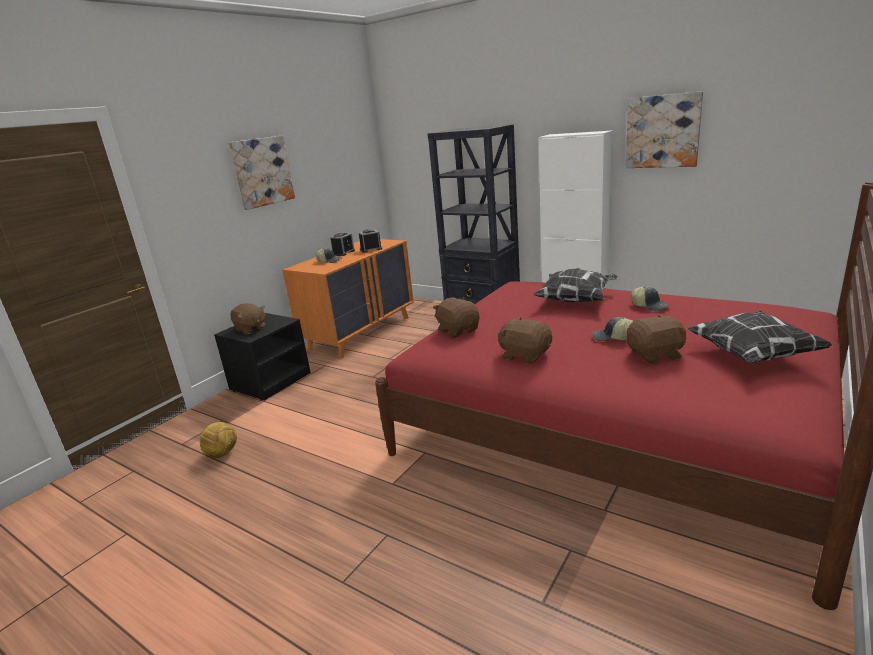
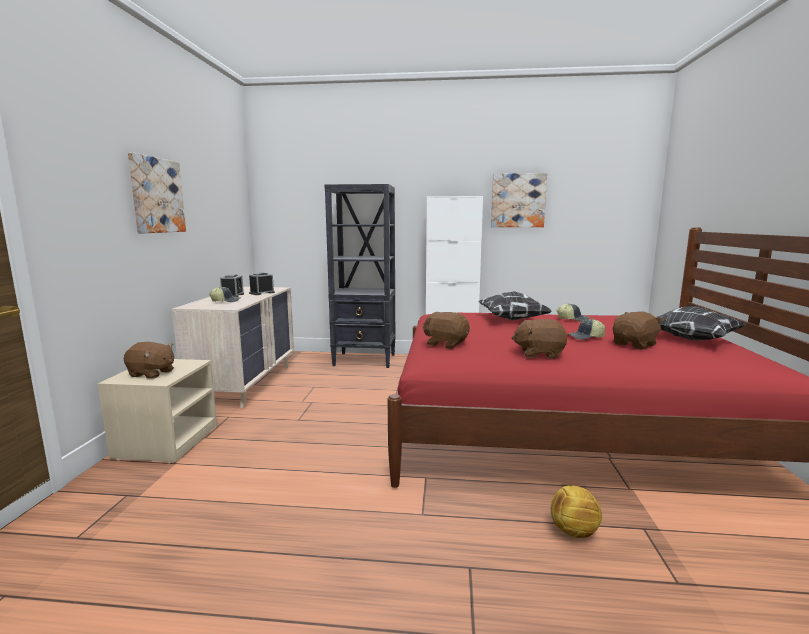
camera: 30 degrees left, 10 degrees down
football [200,422,237,458] -> football moved to [551,486,602,538]
black nightstand [214,313,311,400] -> beige nightstand [98,359,217,463]
orange dresser [282,239,414,358] -> beige dresser [172,287,294,408]

